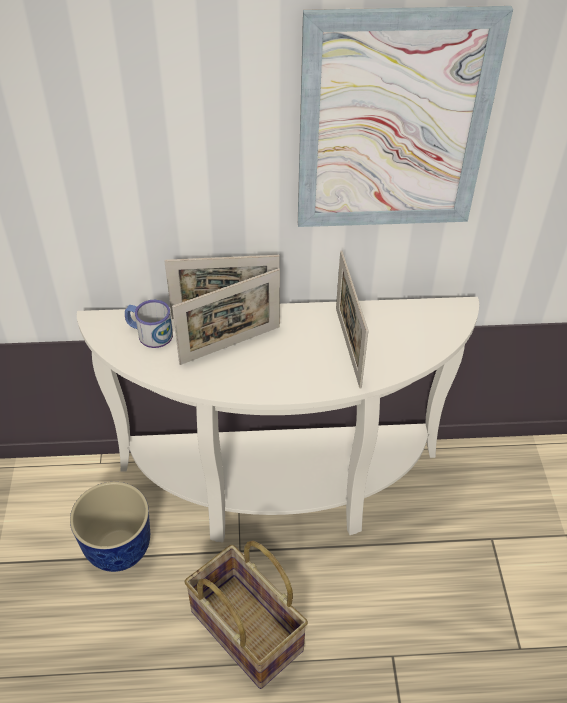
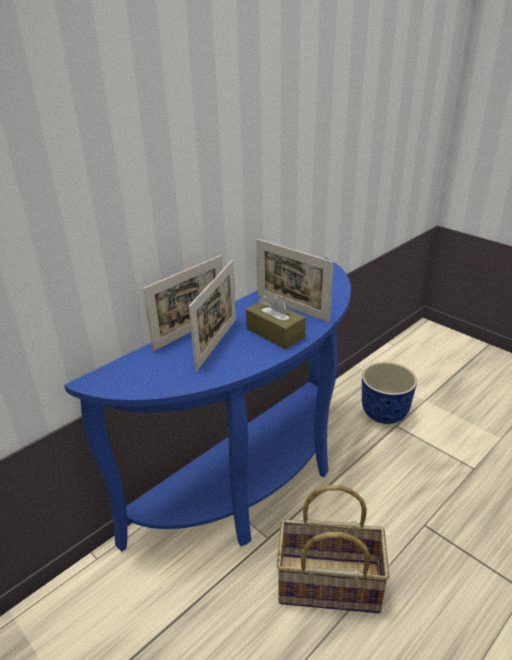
camera: 40 degrees left, 15 degrees down
planter [70,482,150,572] -> planter moved to [362,362,417,424]
white console table [77,297,479,543] -> blue console table [64,258,351,552]
mug [125,300,173,348] -> none
picture [298,6,513,227] -> none
none -> brown tissue box [246,293,306,349]

